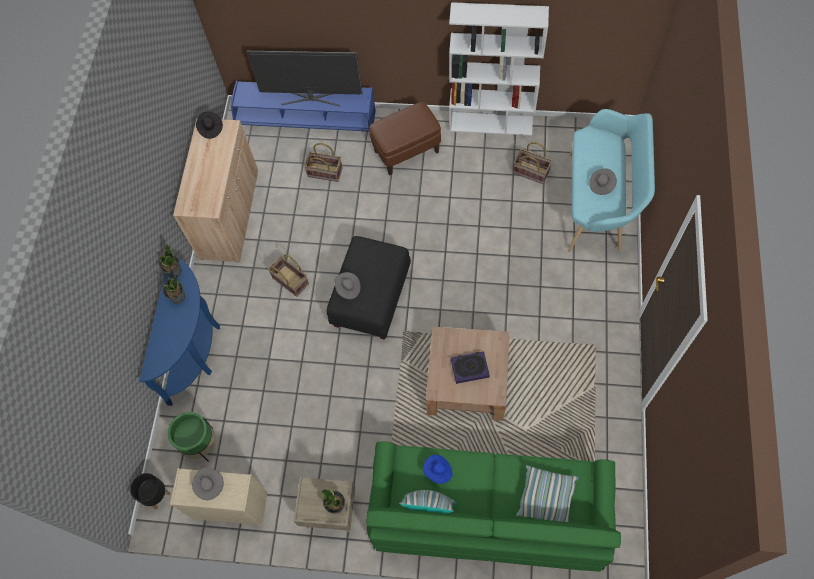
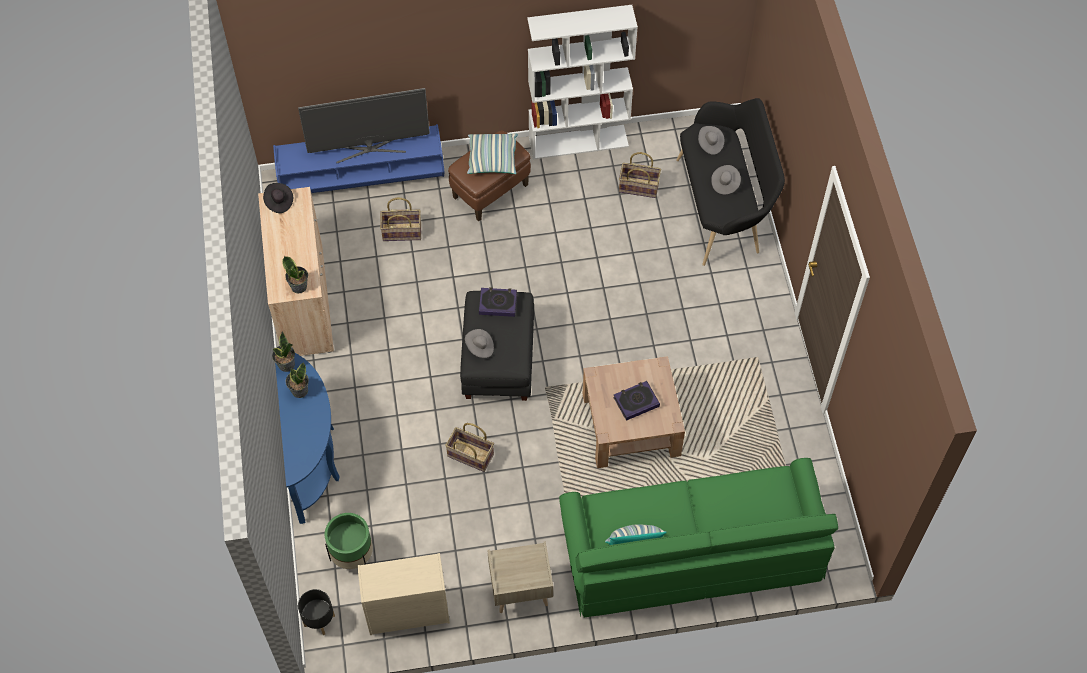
camera: 20 degrees left, 5 degrees down
grey hat [192,467,224,500] -> grey hat moved to [698,126,724,155]
basket [268,254,309,297] -> basket moved to [445,423,494,472]
potted plant [321,489,345,514] -> potted plant moved to [282,256,308,294]
blue hat [423,455,453,484] -> none
pillow [516,465,579,522] -> pillow moved to [467,134,518,174]
turquoise bench [568,109,655,252] -> black bench [676,98,785,266]
none -> book [479,287,517,317]

